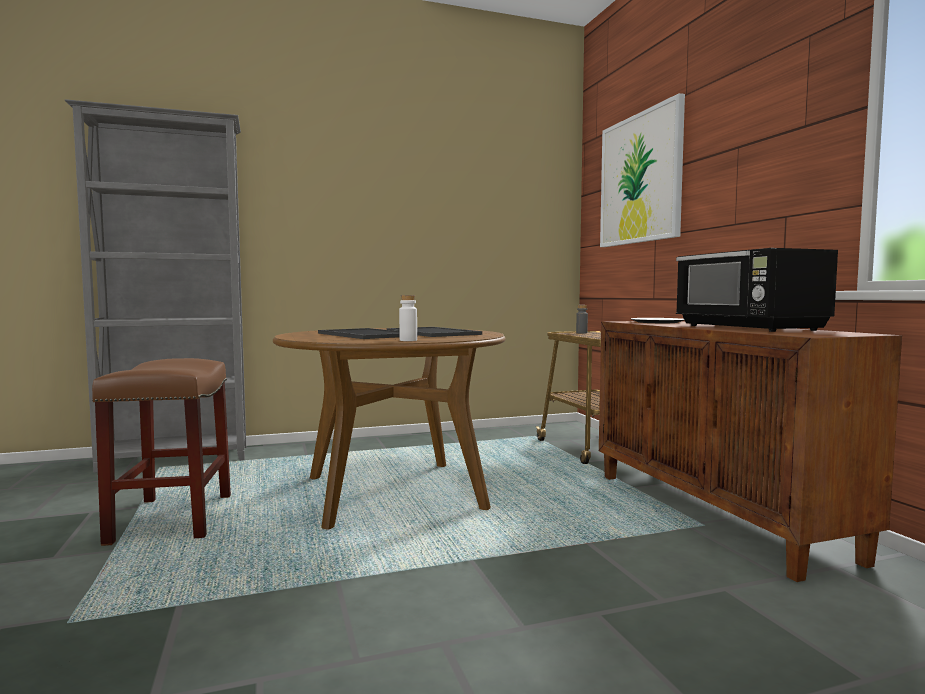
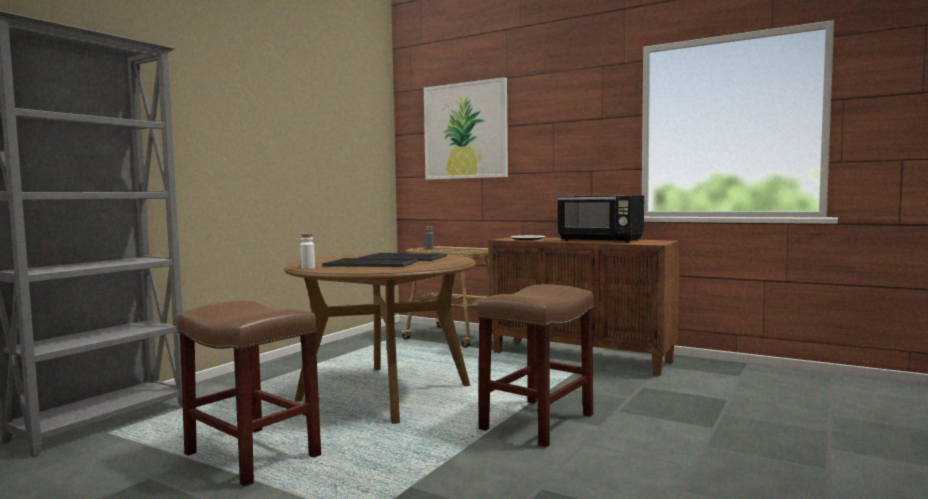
camera: 40 degrees left, 0 degrees up
white bottle [399,295,417,341] -> white bottle moved to [300,233,315,269]
none -> brown stool [478,284,594,448]

